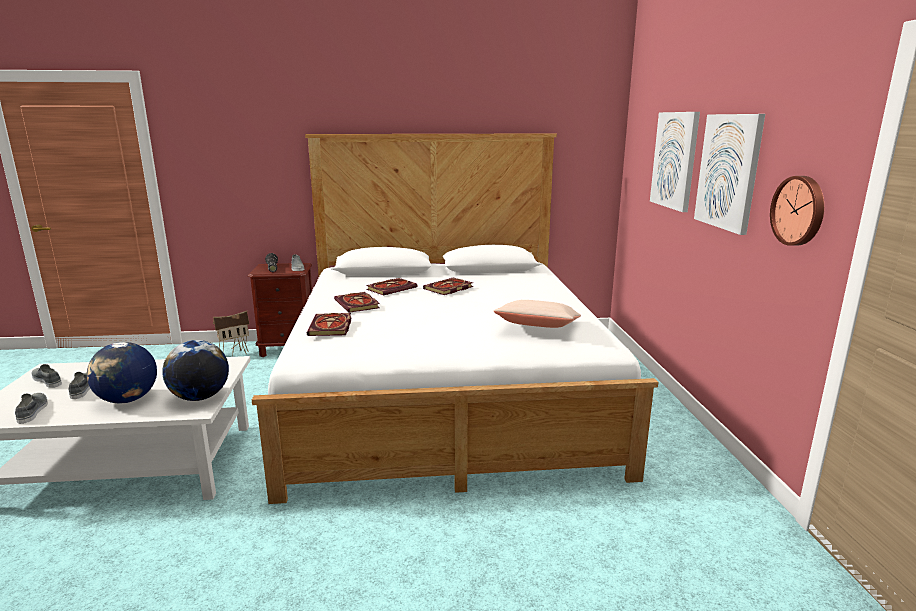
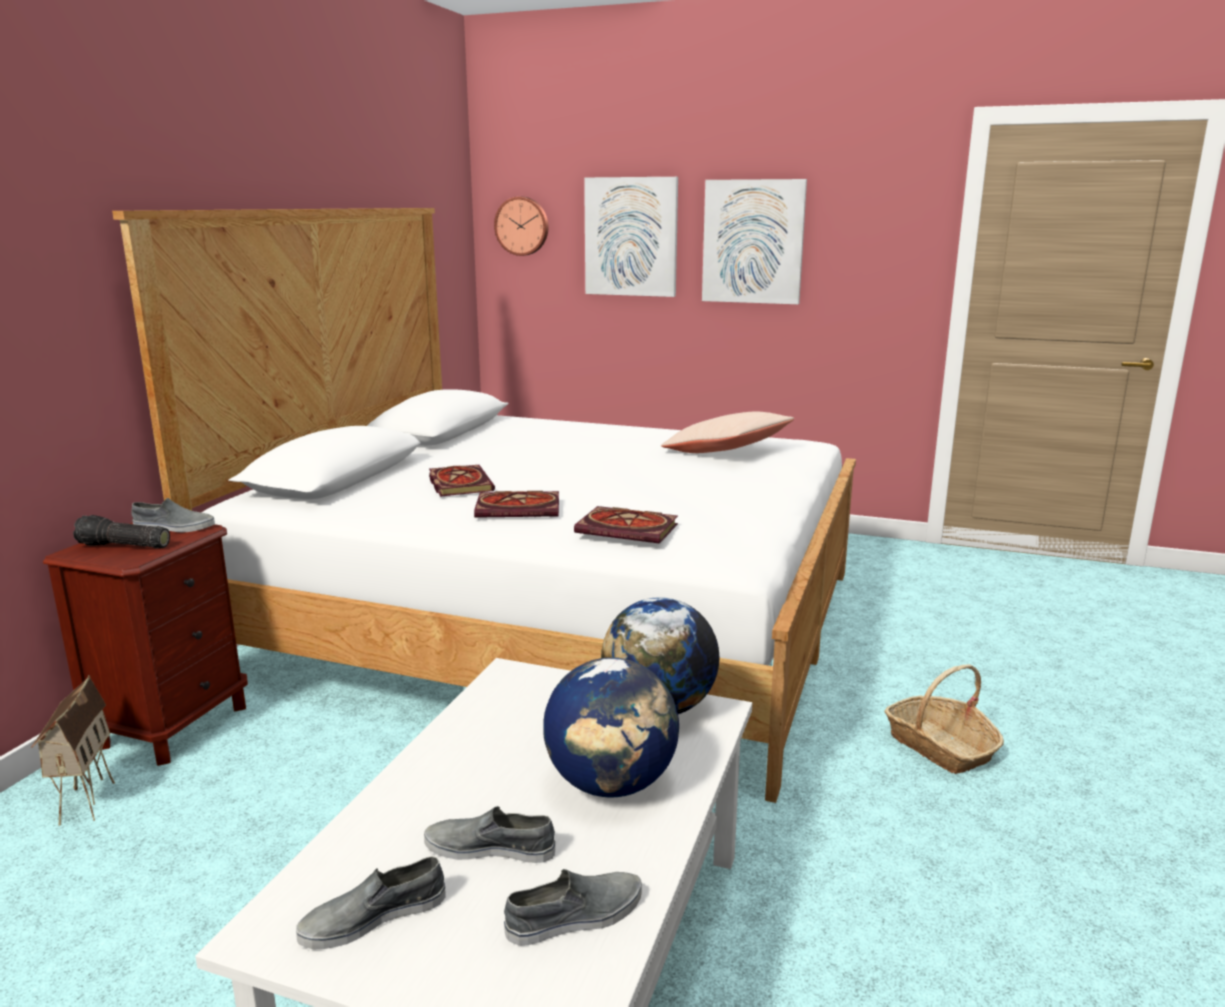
camera: 65 degrees left, 0 degrees up
grey shoe [15,393,48,424] -> grey shoe turned 150 degrees clockwise [504,869,642,946]
book [423,278,473,295] -> none
wall clock [770,176,824,246] -> wall clock moved to [494,197,548,256]
none -> basket [884,664,1004,774]

